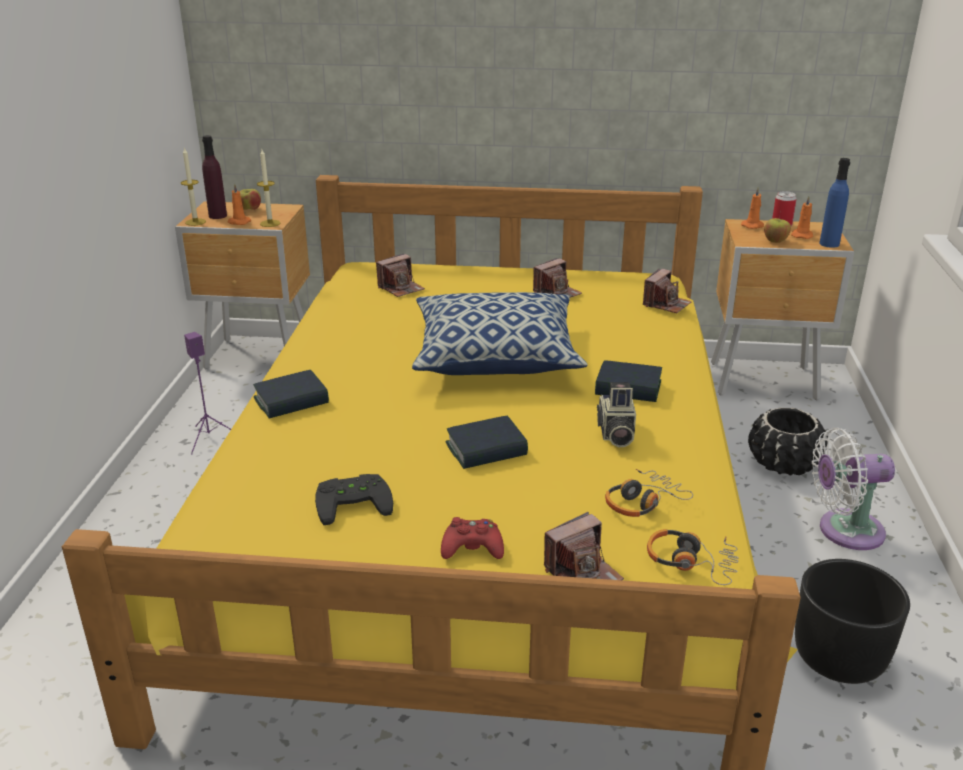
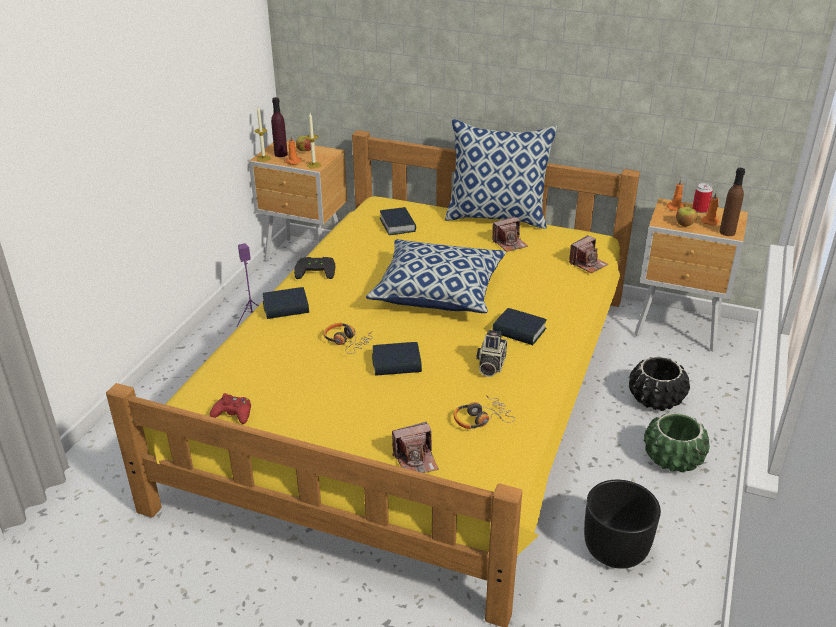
camera: 15 degrees right, 5 degrees up
black game controller [315,474,393,525] -> black game controller moved to [294,257,335,279]
camera [376,254,425,297] -> book [380,207,416,235]
red game controller [441,517,504,559] -> red game controller moved to [210,393,251,424]
headphones [647,529,739,585] -> headphones moved to [324,323,373,354]
white fan [812,428,895,550] -> green planter [644,413,710,472]
blue bottle [819,158,850,248] -> brown bottle [719,168,745,236]
none -> pillow [445,119,557,229]

